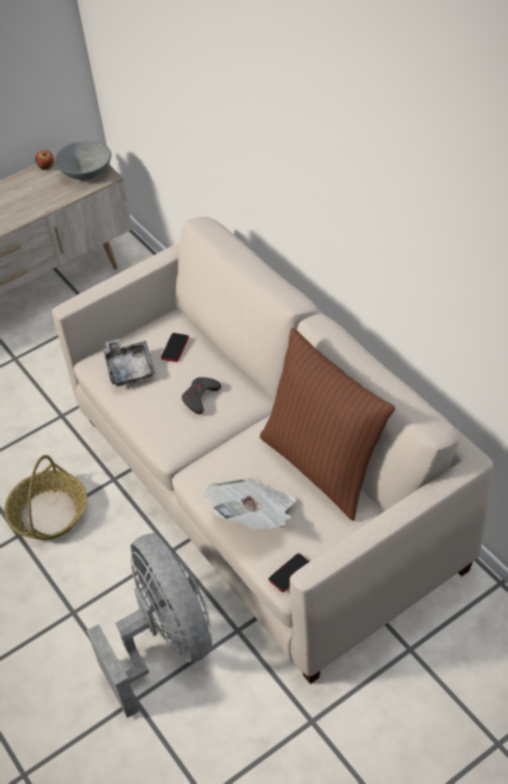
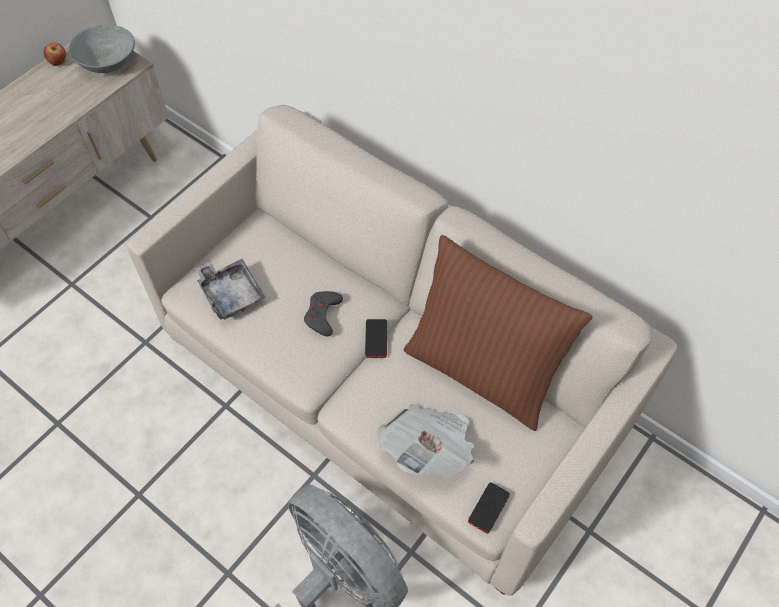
camera: 20 degrees left, 10 degrees up
basket [4,455,87,540] -> none
phone [161,333,189,362] -> phone moved to [365,319,387,358]

